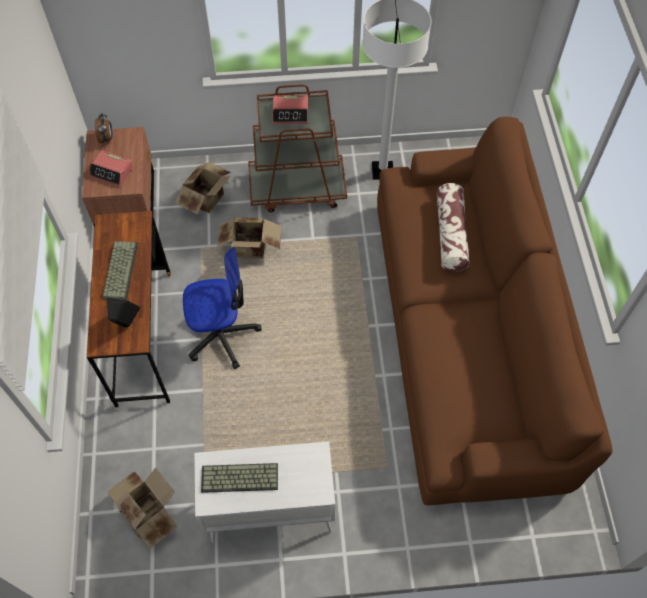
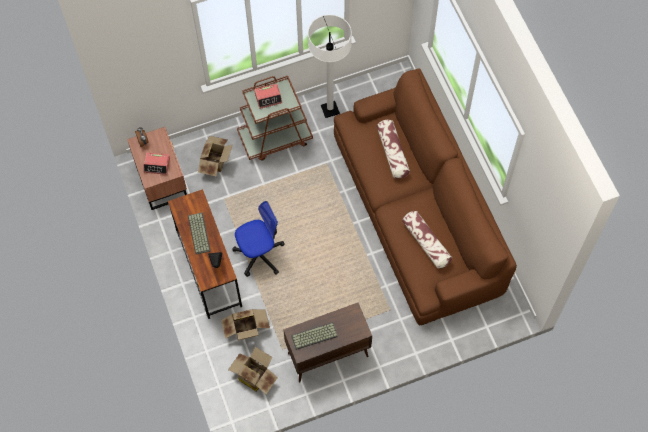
camera: 15 degrees left, 5 degrees up
white cabinet [194,441,335,543] -> brown cabinet [283,303,372,382]
cardboard box [217,217,281,258] -> cardboard box moved to [221,309,270,340]
none -> pillow [402,211,452,269]

